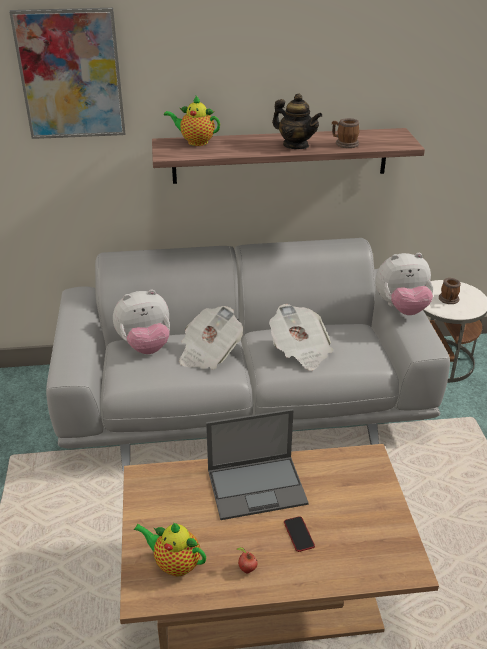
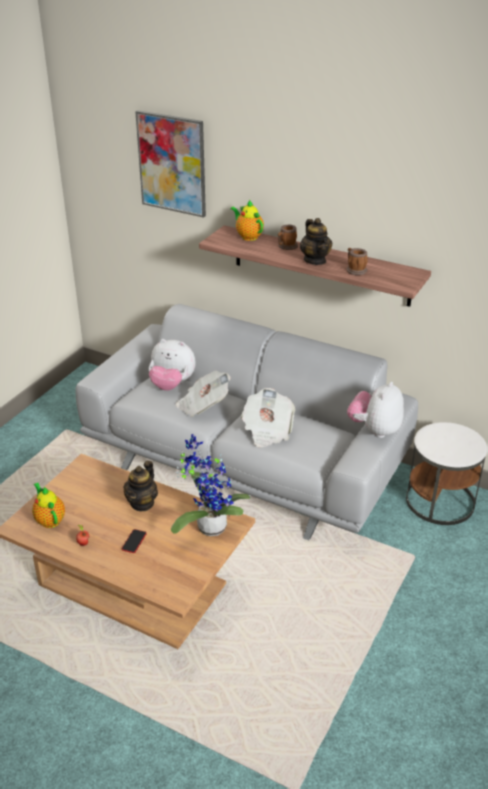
camera: 35 degrees right, 0 degrees up
laptop [206,409,309,520] -> teapot [124,460,158,511]
plush toy [375,253,433,315] -> plush toy turned 90 degrees clockwise [347,382,403,438]
mug [439,278,461,304] -> mug moved to [278,224,298,250]
none -> potted plant [171,434,250,536]

